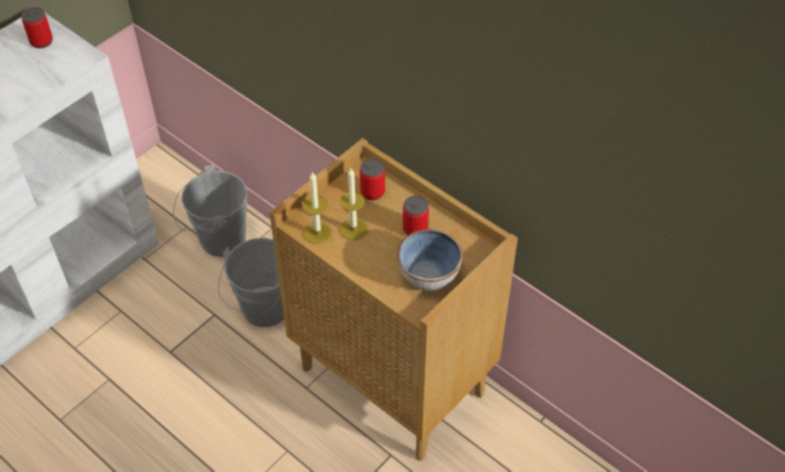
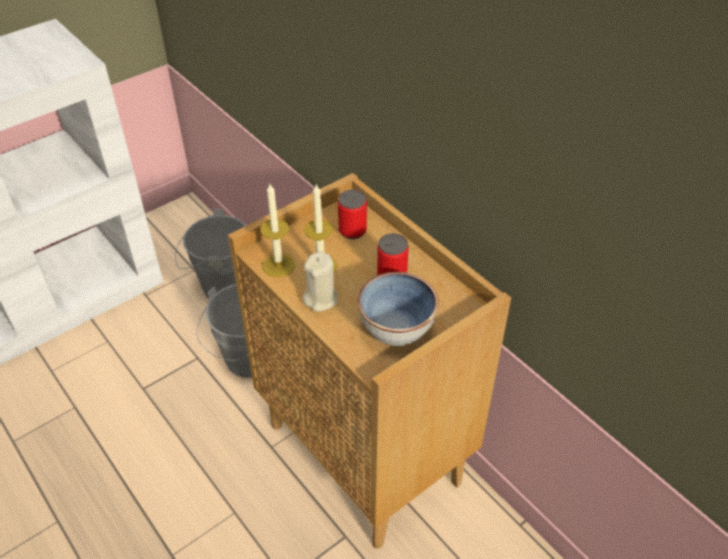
camera: 10 degrees right, 5 degrees down
can [21,7,53,48] -> none
none -> beige candle [302,252,338,312]

